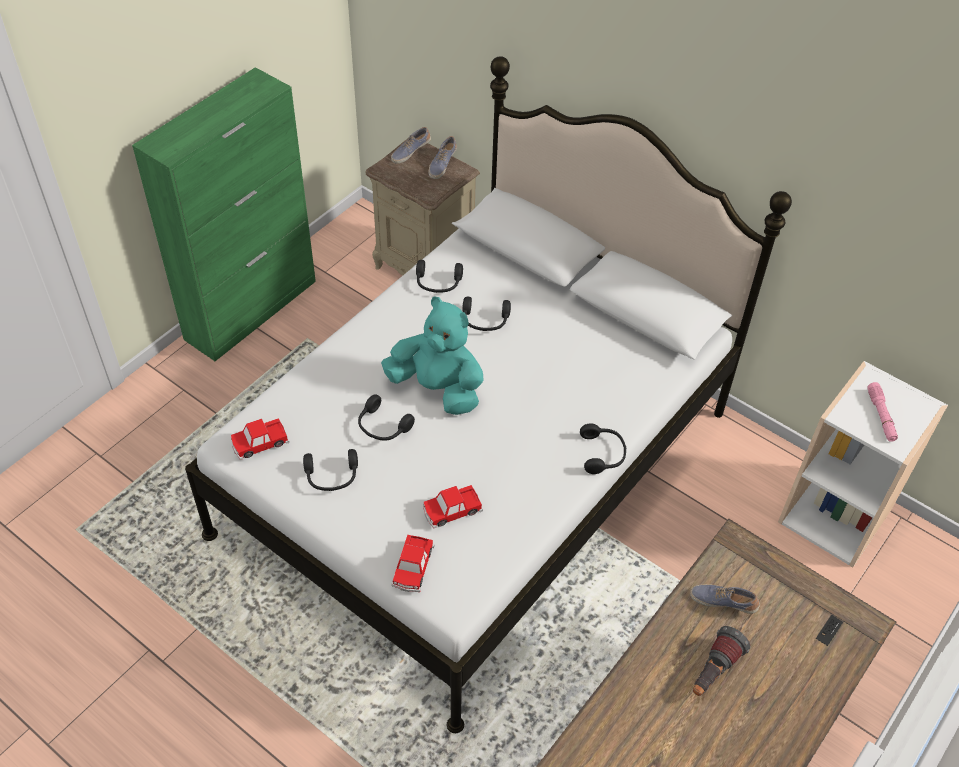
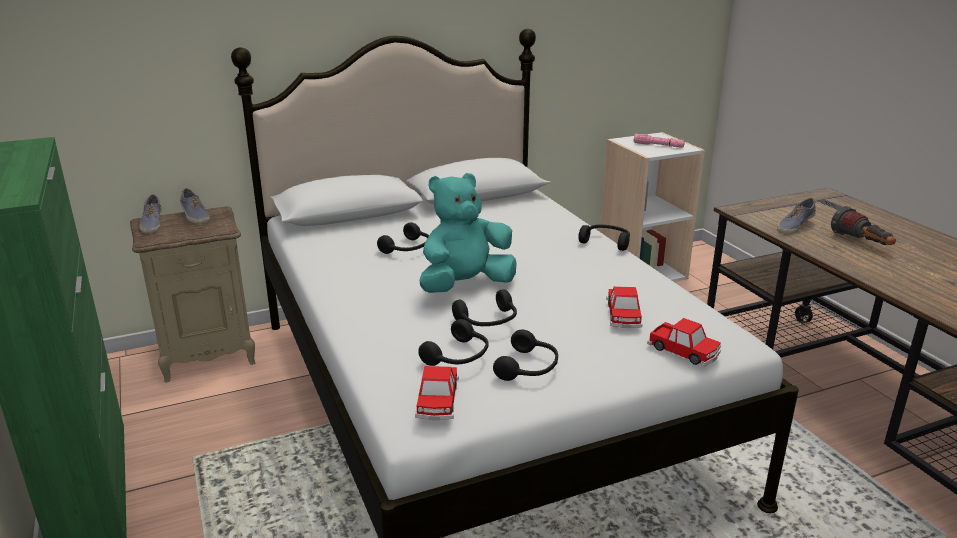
camera: 60 degrees left, 25 degrees down
black headphones [416,260,463,293] -> black headphones moved to [418,319,489,366]

